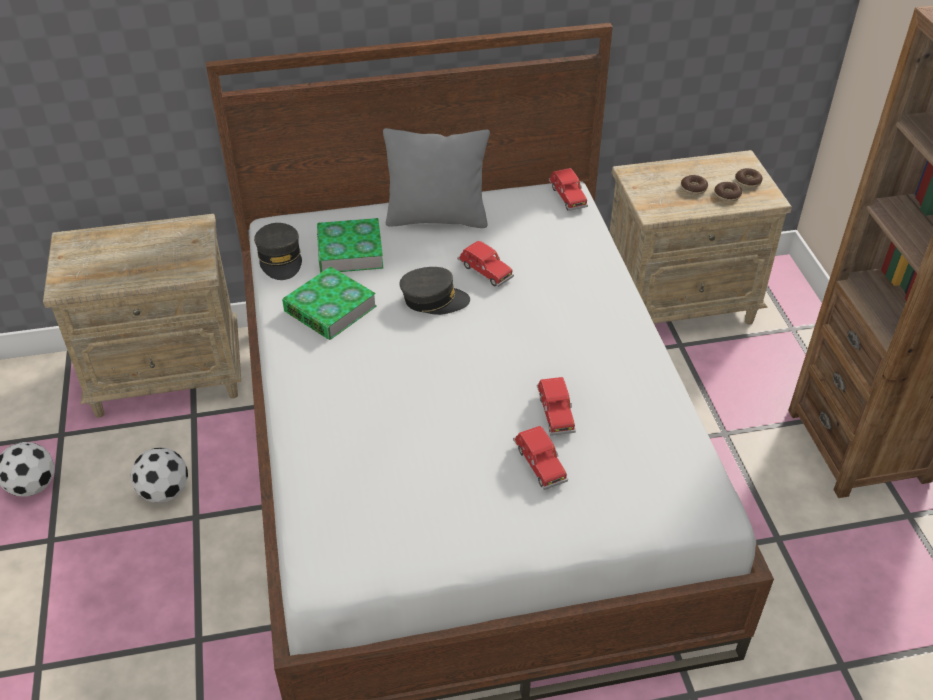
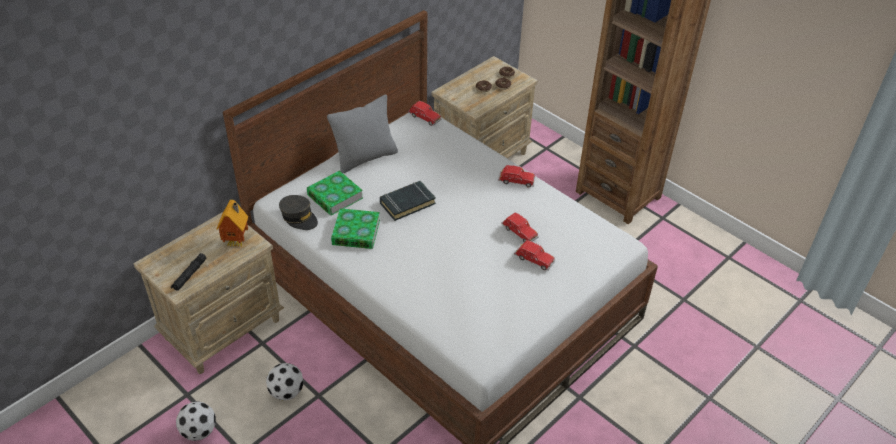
camera: 35 degrees left, 0 degrees up
grey cap [399,267,470,315] -> black book [380,181,436,221]
red toy car [457,241,514,287] -> red toy car moved to [498,165,535,187]
none -> black flashlight [171,253,206,291]
none -> toy house [216,200,248,247]

